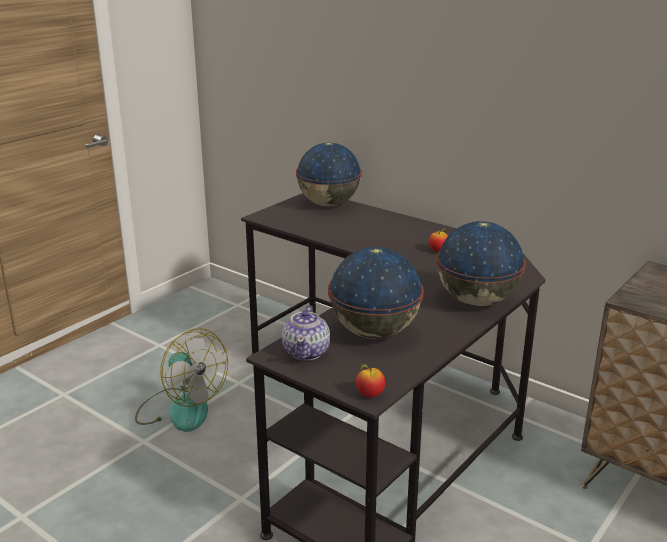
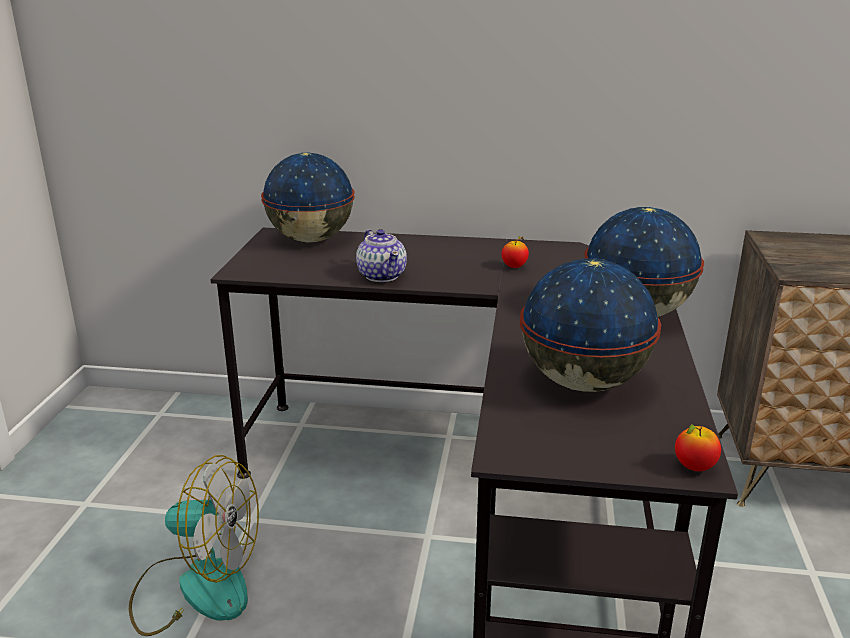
camera: 30 degrees left, 0 degrees up
teapot [282,305,330,361] -> teapot moved to [356,229,407,282]

